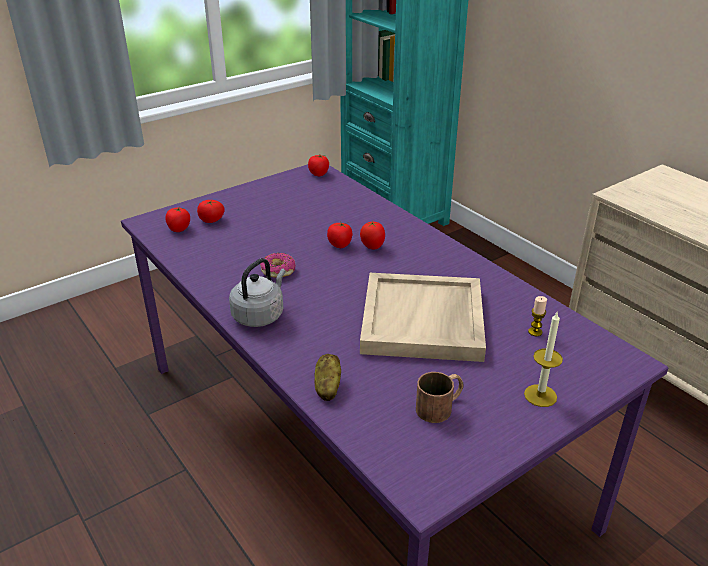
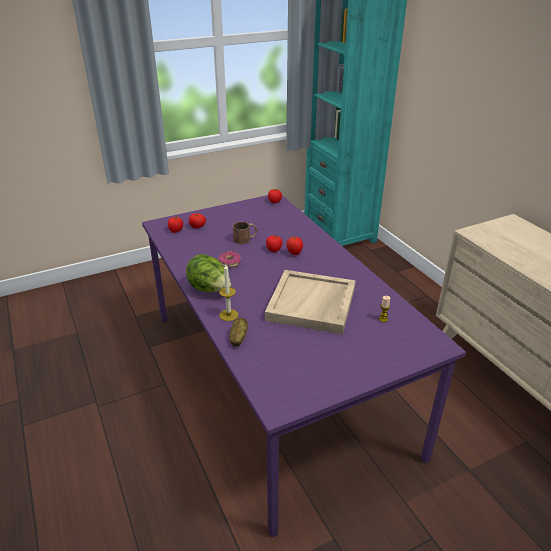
camera: 10 degrees right, 0 degrees up
grey kettle [229,258,286,327] -> lettuce [186,254,231,292]
brown mug [416,372,463,423] -> brown mug moved to [233,222,257,244]
candle [524,312,563,407] -> candle moved to [219,264,238,321]

